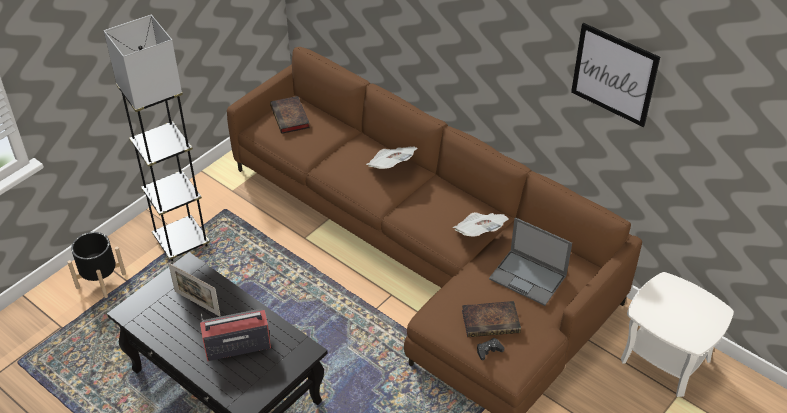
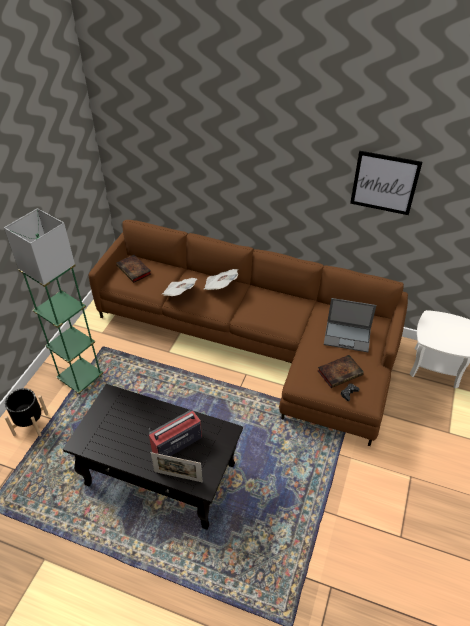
camera: 20 degrees left, 0 degrees up
grey floor lamp [104,15,210,261] -> green floor lamp [4,208,103,395]
picture frame [168,263,221,316] -> picture frame moved to [151,452,202,482]
newspaper [453,212,509,236] -> newspaper moved to [162,278,197,296]

